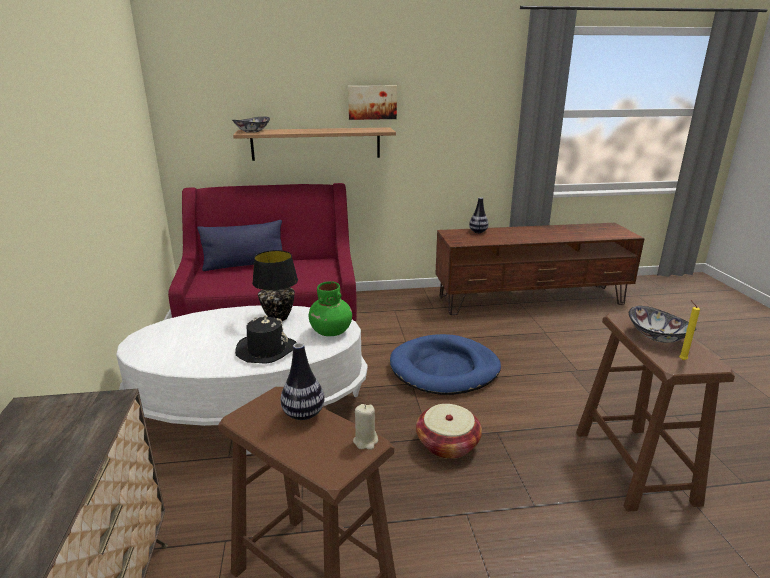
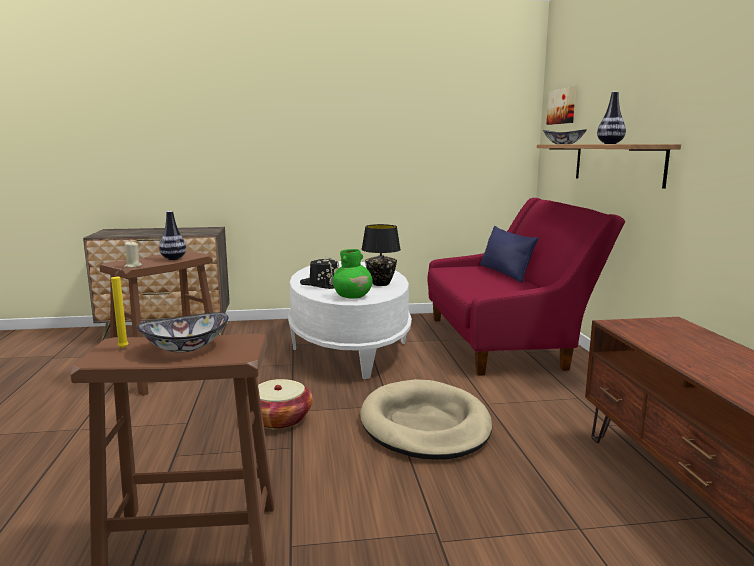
camera: 90 degrees right, 10 degrees down
picture [348,86,397,120] -> picture moved to [546,87,576,125]
blue dog bed [390,334,501,395] -> beige dog bed [360,379,492,460]
vase [469,197,488,233] -> vase moved to [597,92,626,144]

